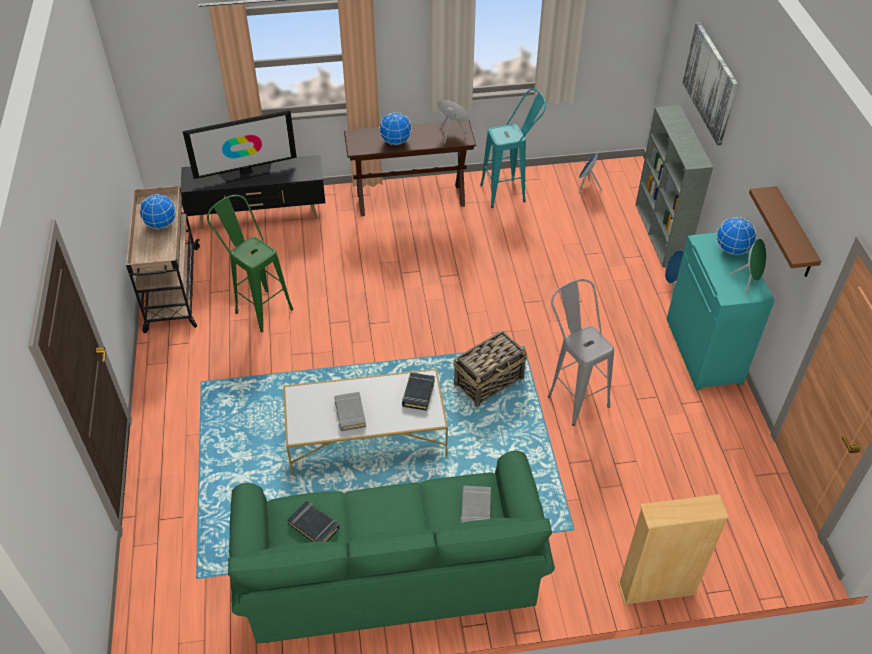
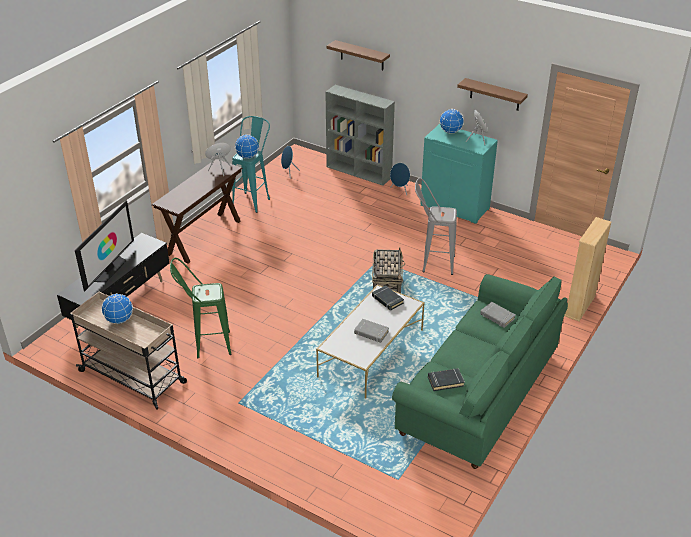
camera: 50 degrees left, 10 degrees down
globe [379,112,412,145] -> globe moved to [235,134,259,159]
picture [683,22,738,145] -> brown shelf [327,40,390,70]

